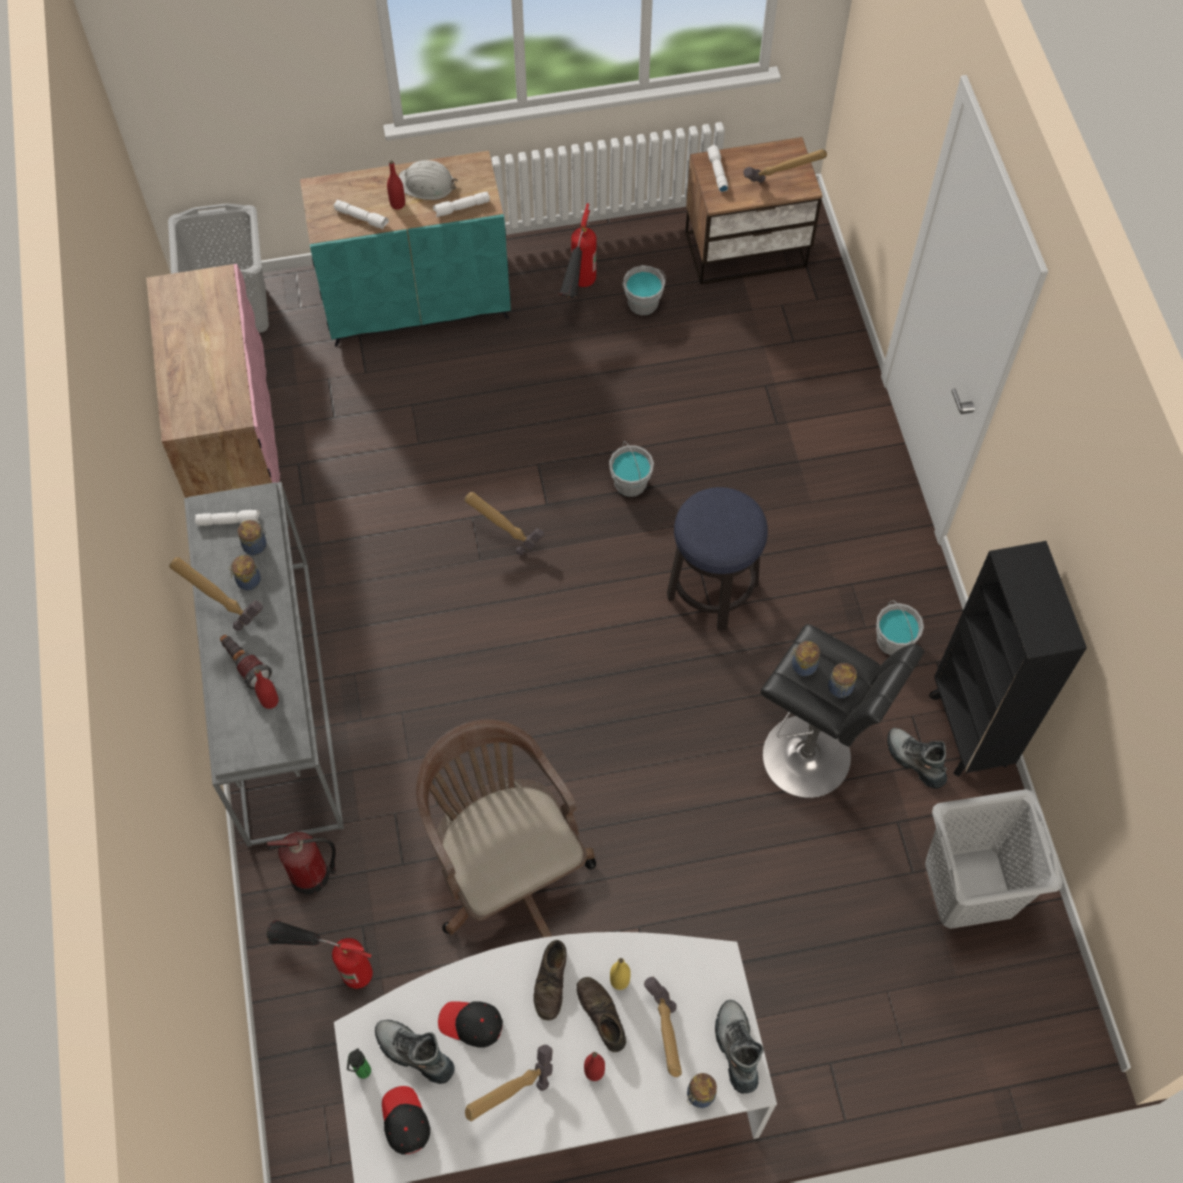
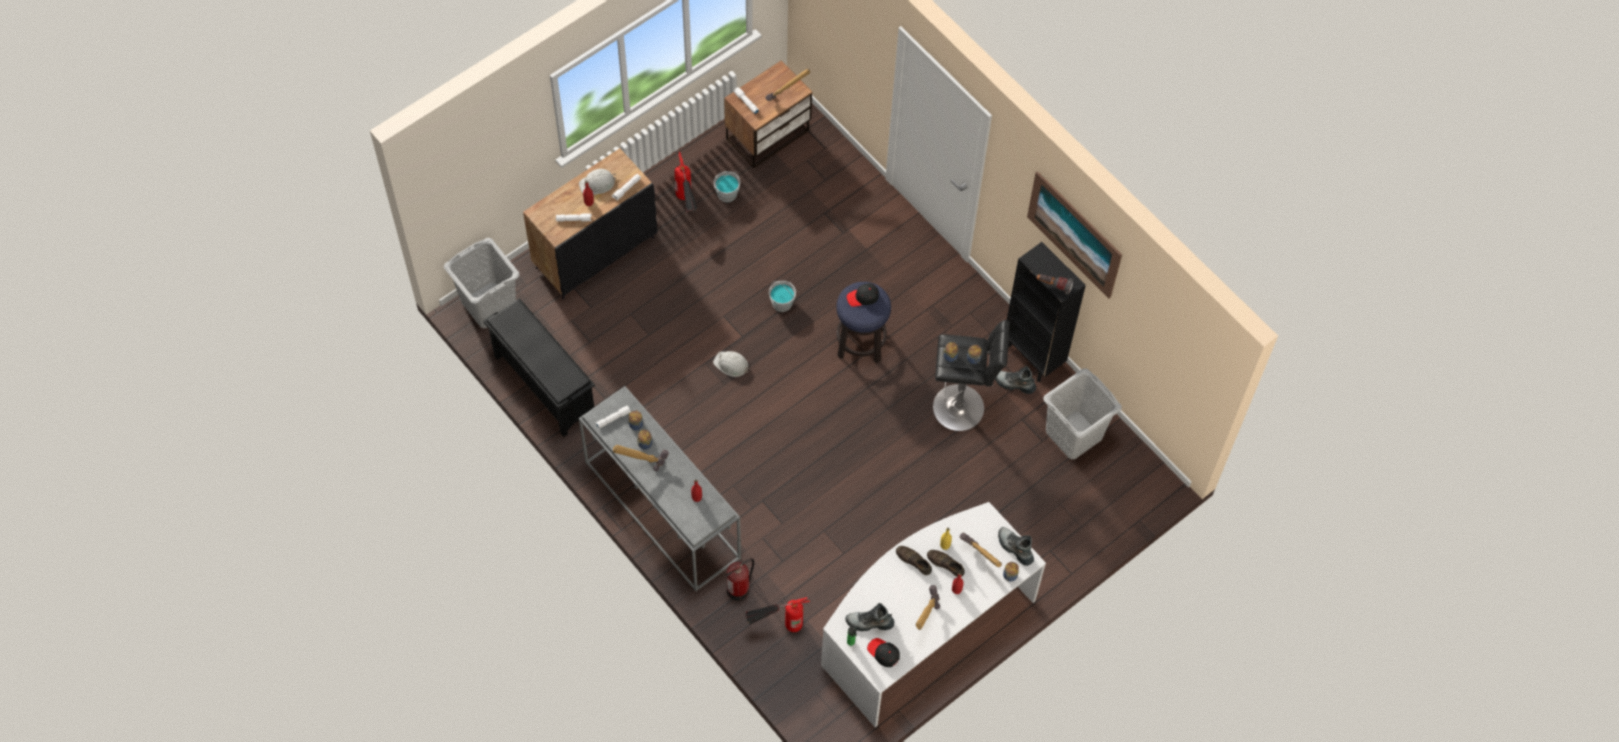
camera: 30 degrees left, 0 degrees up
pink cabinet [146,264,280,498] -> black shoe rack [483,298,595,437]
flashlight [220,634,272,690] -> flashlight moved to [1036,274,1073,295]
turquoise cabinet [300,151,511,346] -> black cabinet [523,148,657,300]
brown office chair [416,719,596,938] -> none
black cap [438,1001,503,1047] -> black cap moved to [847,283,879,307]
hammer [465,492,544,555] -> white hard hat [713,351,750,377]
brown shoe [533,940,567,1020] -> brown shoe turned 150 degrees clockwise [896,546,932,575]
grey bucket [876,600,924,655] -> none
none -> picture [1027,171,1122,298]

